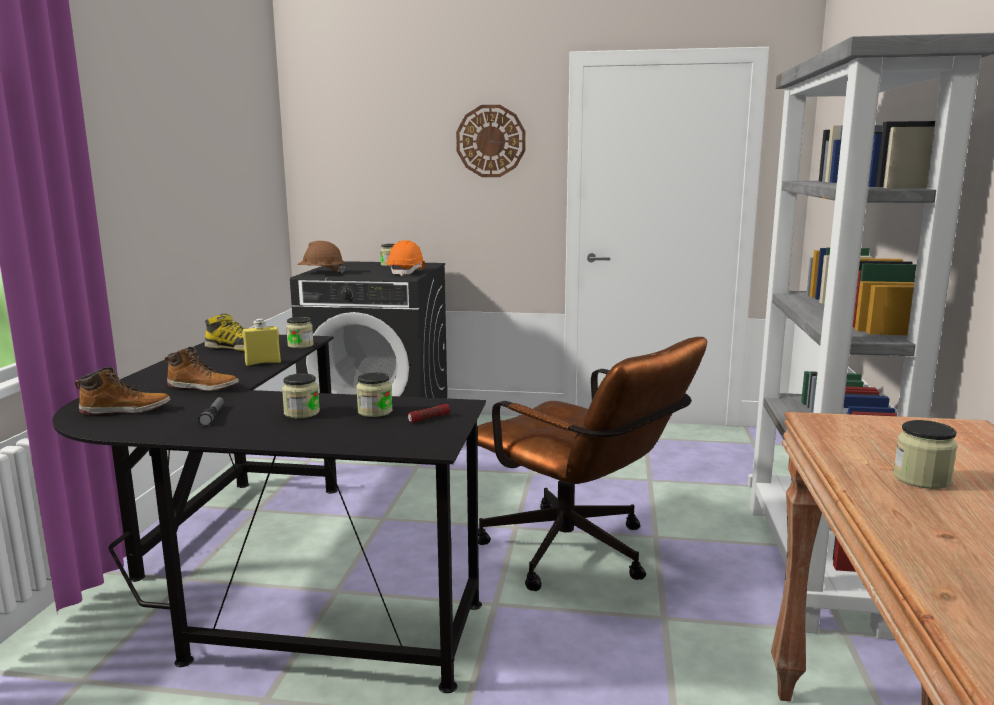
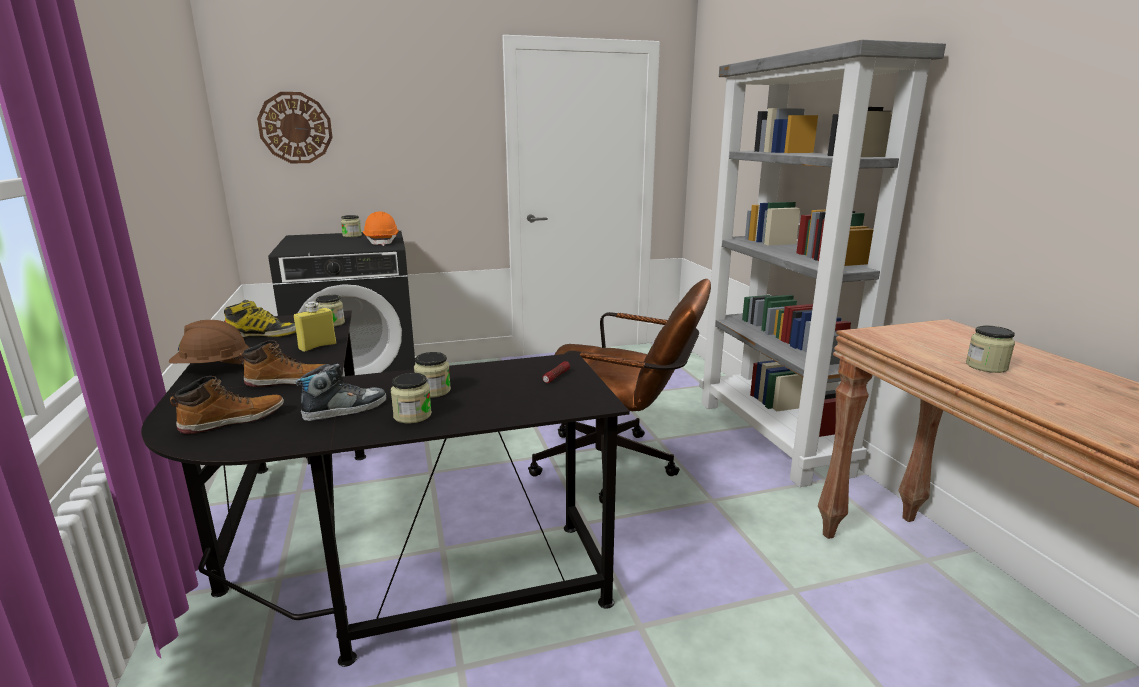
camera: 25 degrees left, 5 degrees up
flashlight [198,397,224,427] -> shoe [295,364,386,421]
brown hard hat [297,241,345,274] -> brown hard hat moved to [169,320,250,365]
jar [356,372,393,417] -> jar moved to [391,373,432,423]
wall clock [456,105,526,177] -> wall clock moved to [257,92,333,163]

